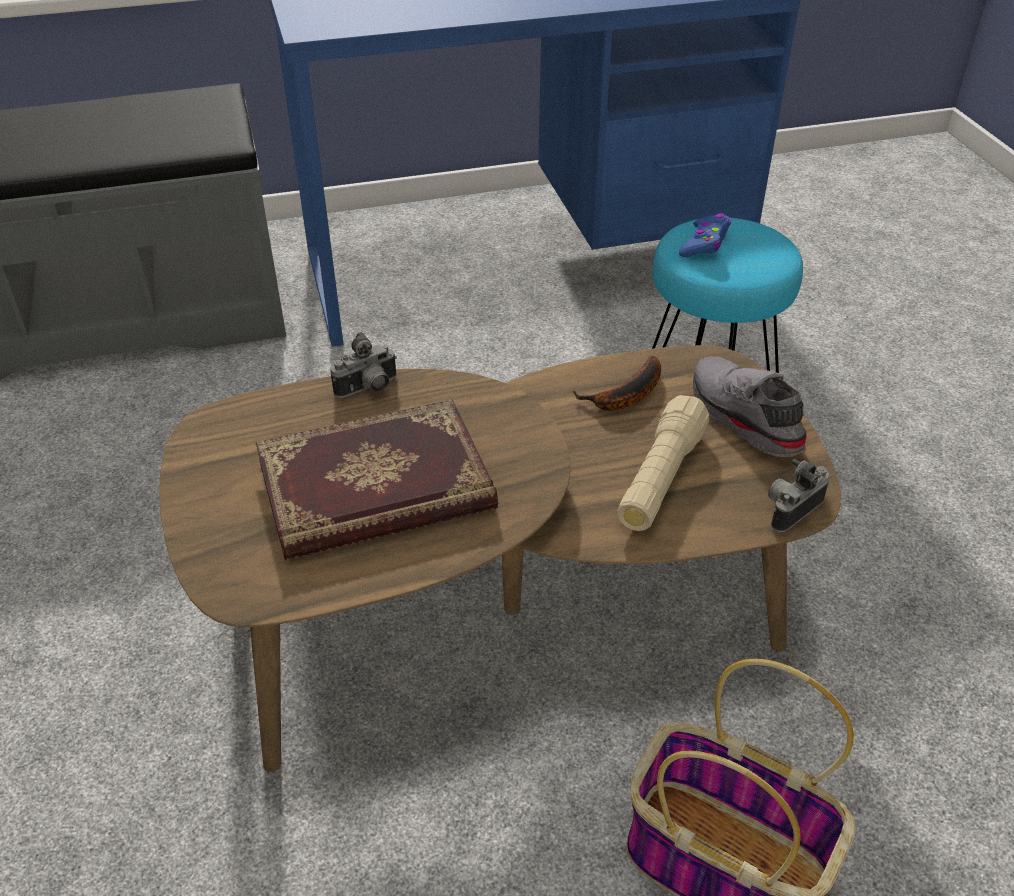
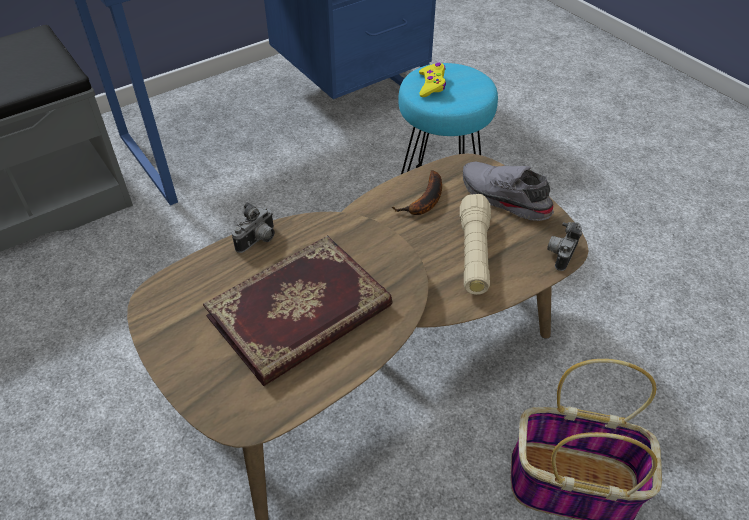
camera: 20 degrees left, 5 degrees up
blue game controller [679,213,731,257] -> yellow game controller [419,63,446,97]

